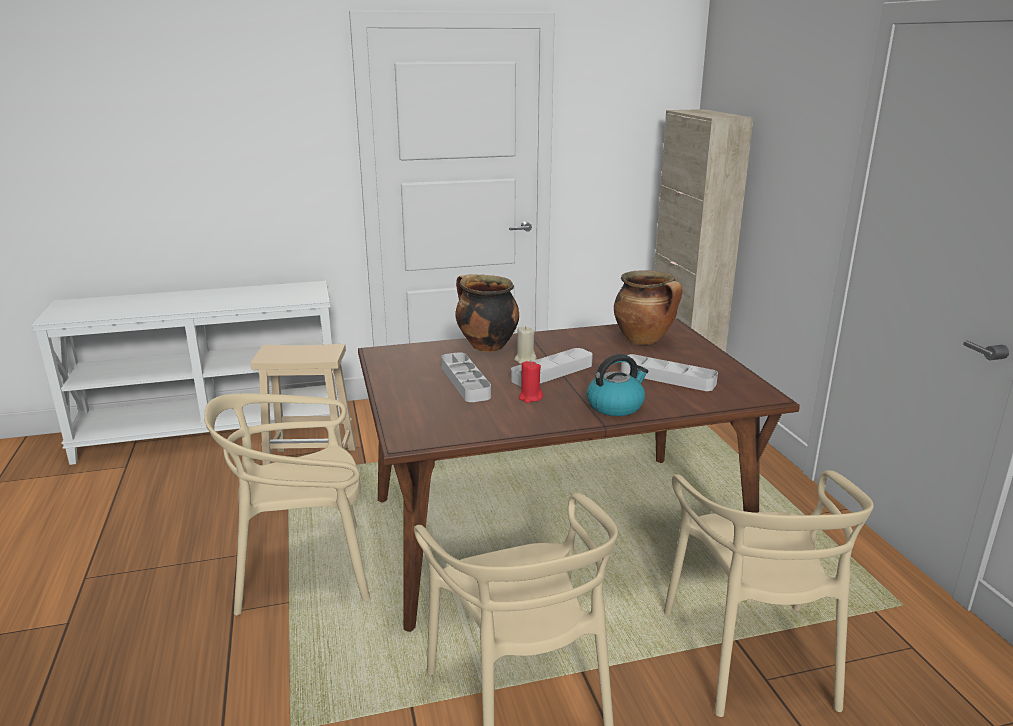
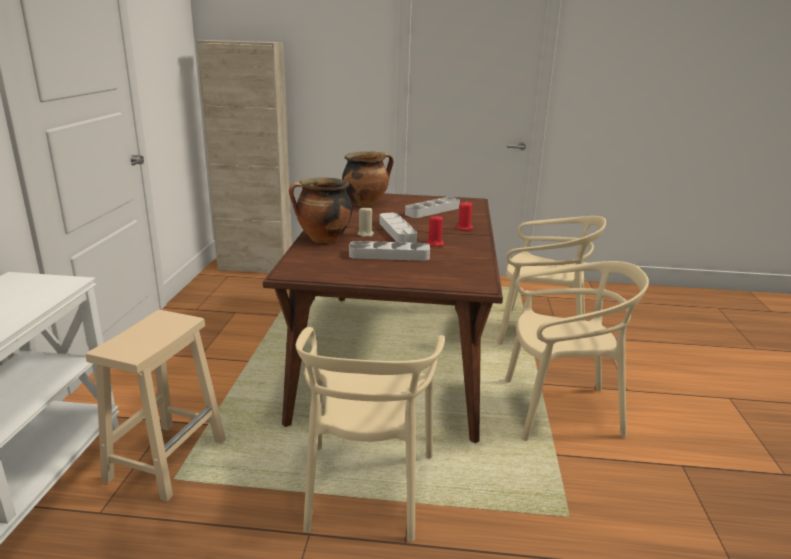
camera: 70 degrees left, 0 degrees up
kettle [587,354,648,416] -> red candle [456,201,473,230]

